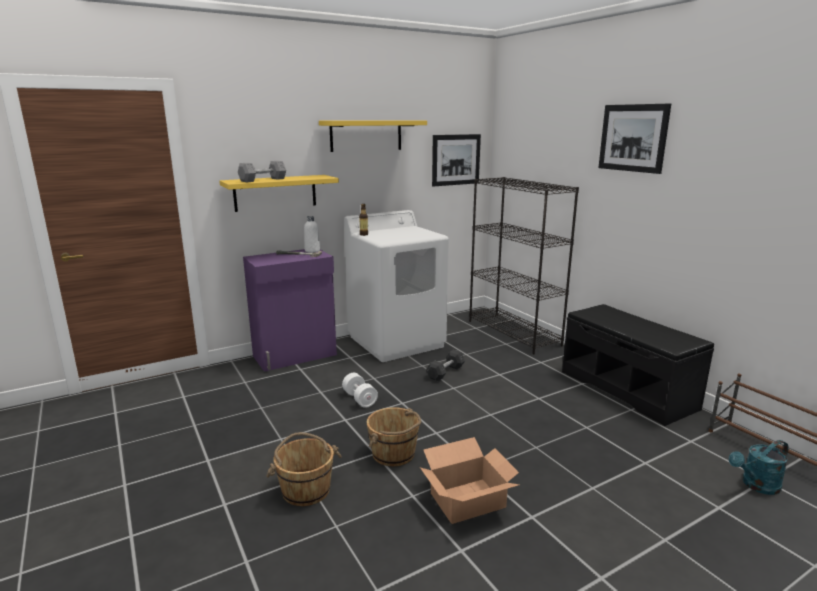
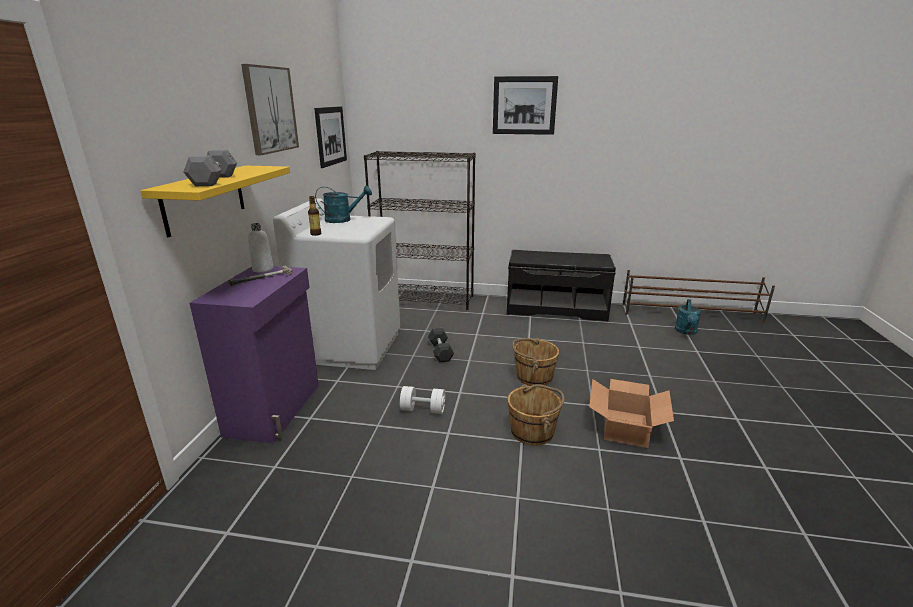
camera: 50 degrees left, 5 degrees up
brown bucket [266,432,342,506] -> brown bucket moved to [512,338,559,386]
yellow shelf [319,120,427,152] -> picture [241,64,299,155]
none -> turquoise watering can [315,185,372,223]

